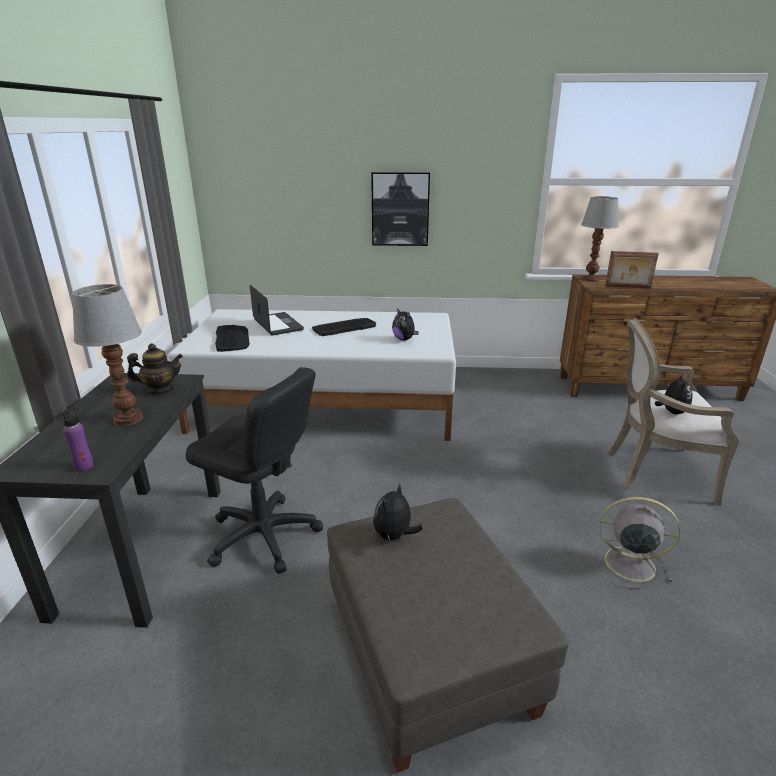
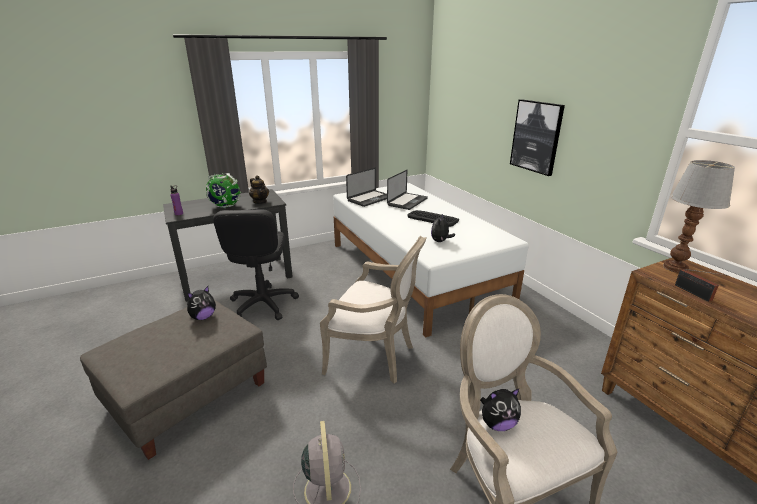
camera: 60 degrees right, 0 degrees up
table lamp [72,284,143,426] -> globe [206,173,241,208]
keyboard [215,325,250,352] -> laptop [346,168,387,207]
plush toy [373,483,423,543] -> plush toy turned 135 degrees clockwise [187,286,216,320]
picture frame [605,251,659,288] -> radio [675,269,724,302]
none -> armchair [320,236,427,384]

